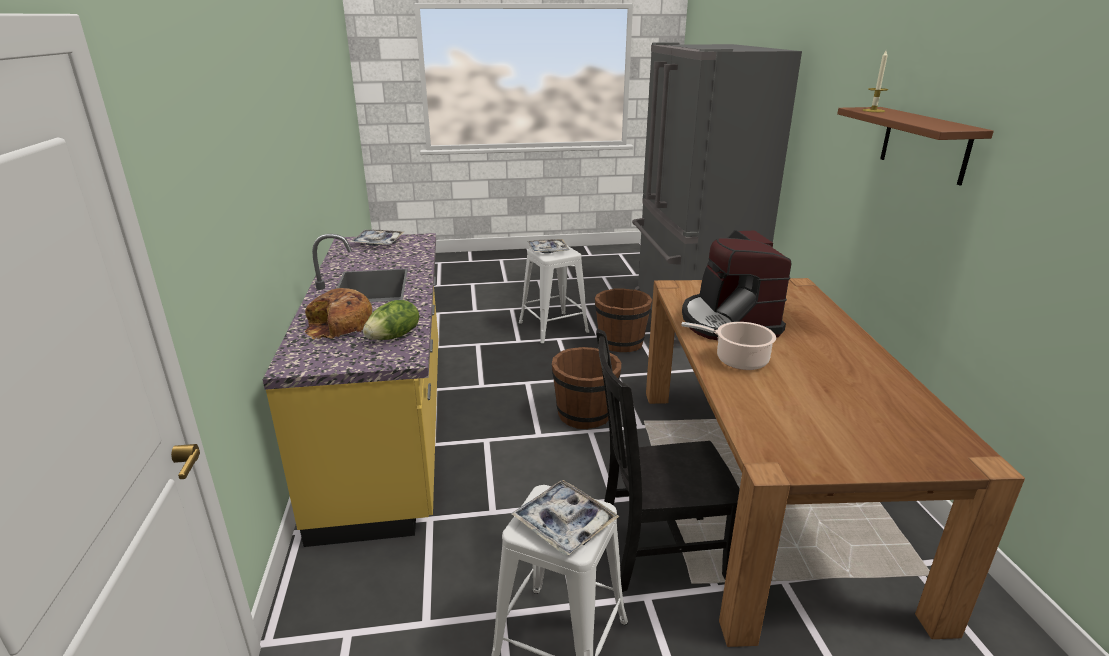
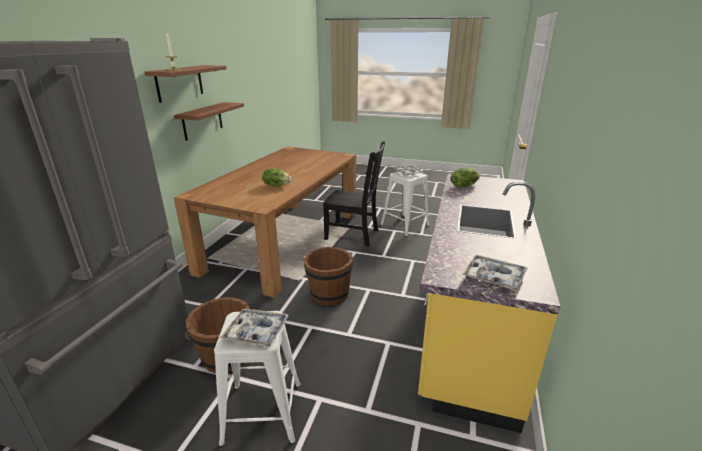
camera: 155 degrees left, 0 degrees up
bread [304,288,373,339] -> none
cooking pot [681,322,776,370] -> none
coffee machine [682,230,792,340] -> lettuce [262,168,291,186]
none -> brown shelf [174,102,244,141]

